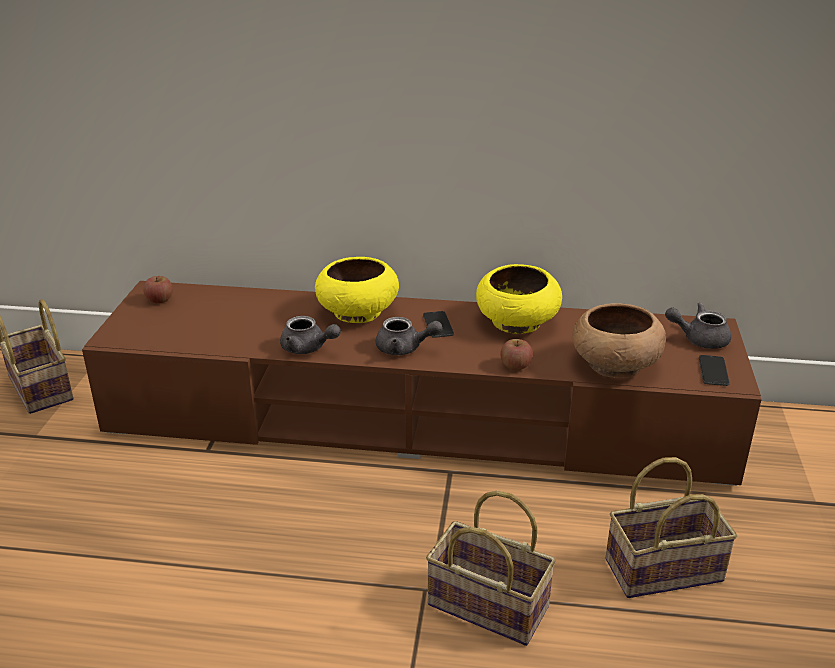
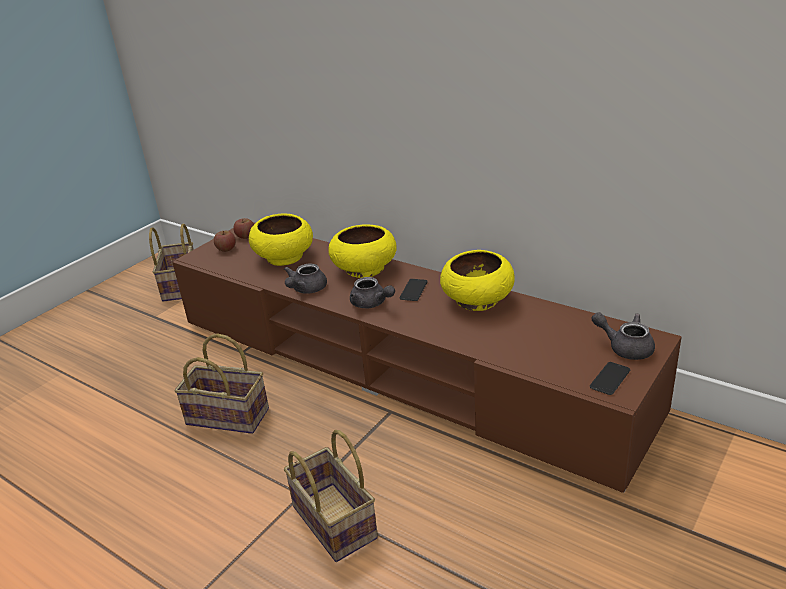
camera: 30 degrees right, 0 degrees up
grey teapot [280,316,341,354] -> grey teapot turned 60 degrees clockwise [284,263,327,294]
apple [500,339,533,370] -> apple moved to [214,231,236,252]
brown bowl [572,303,666,378] -> none
basket [605,457,737,598] -> basket moved to [175,333,269,434]
none -> yellow bowl [249,213,313,266]

